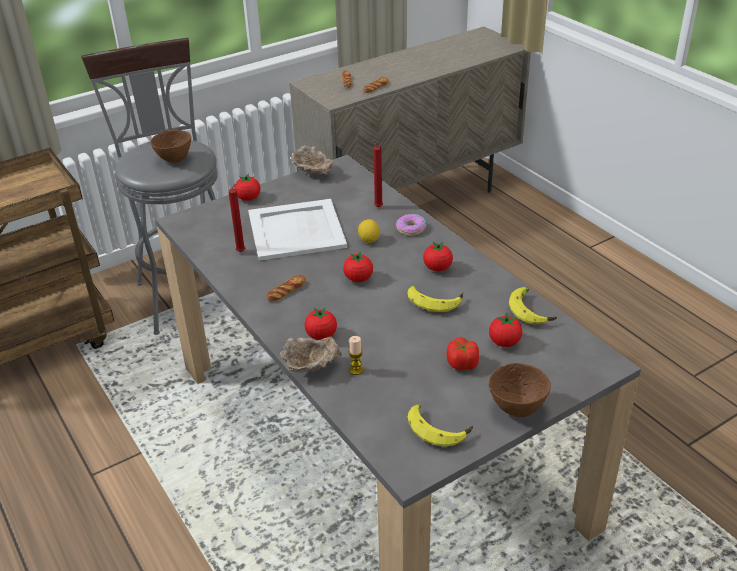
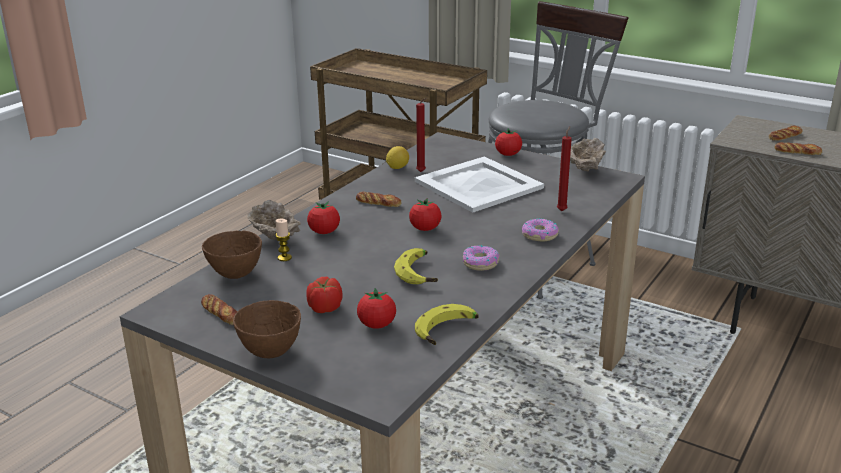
camera: 65 degrees right, 10 degrees down
brown bowl [150,130,191,163] -> brown bowl moved to [202,231,262,279]
lemon [358,219,380,243] -> lemon moved to [386,146,409,169]
banana [408,404,473,447] -> bread [201,294,237,325]
tomato [423,242,453,272] -> donut [463,245,500,271]

